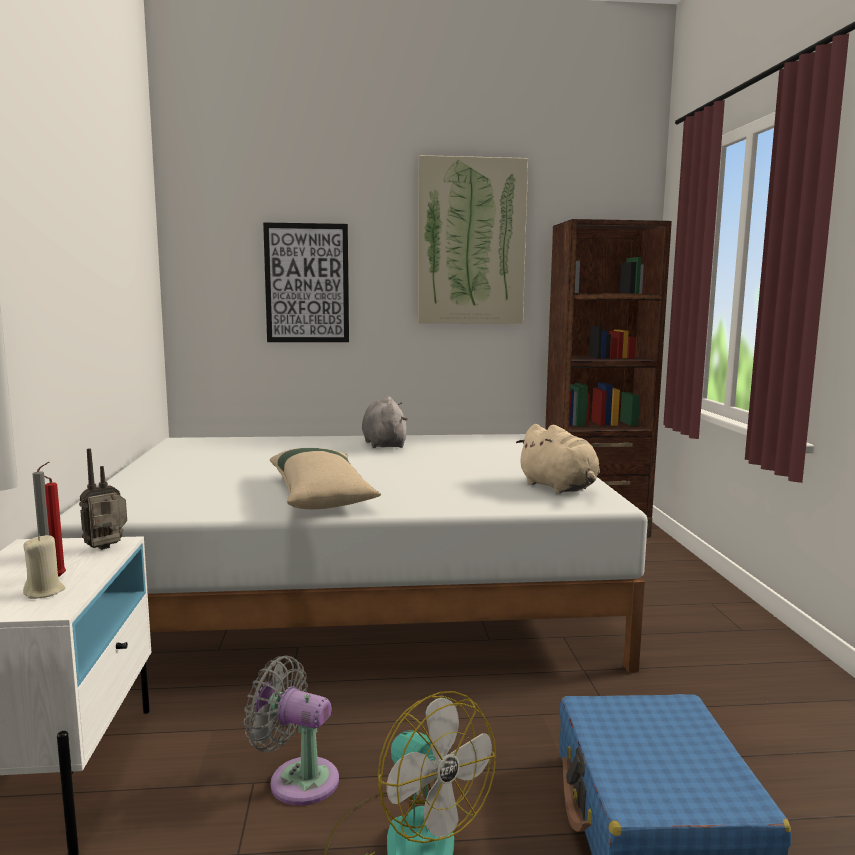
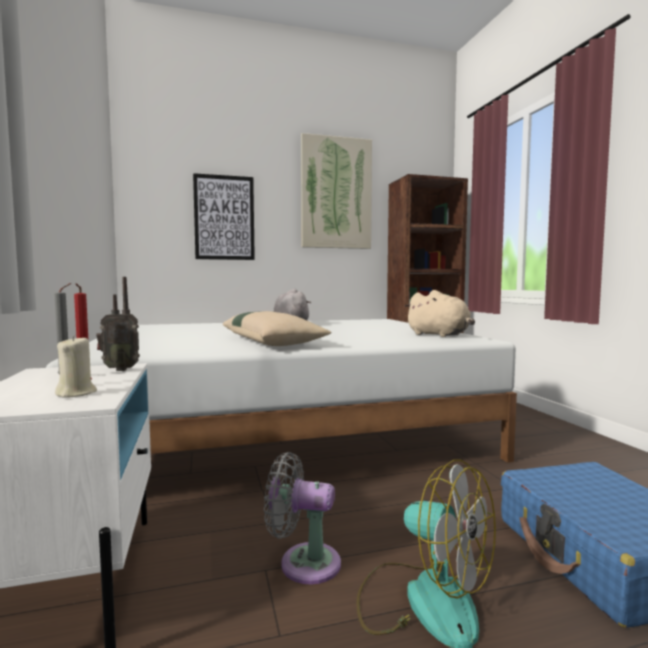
camera: 10 degrees left, 5 degrees down
radio [79,448,127,550] -> radio turned 135 degrees counterclockwise [96,277,140,371]

